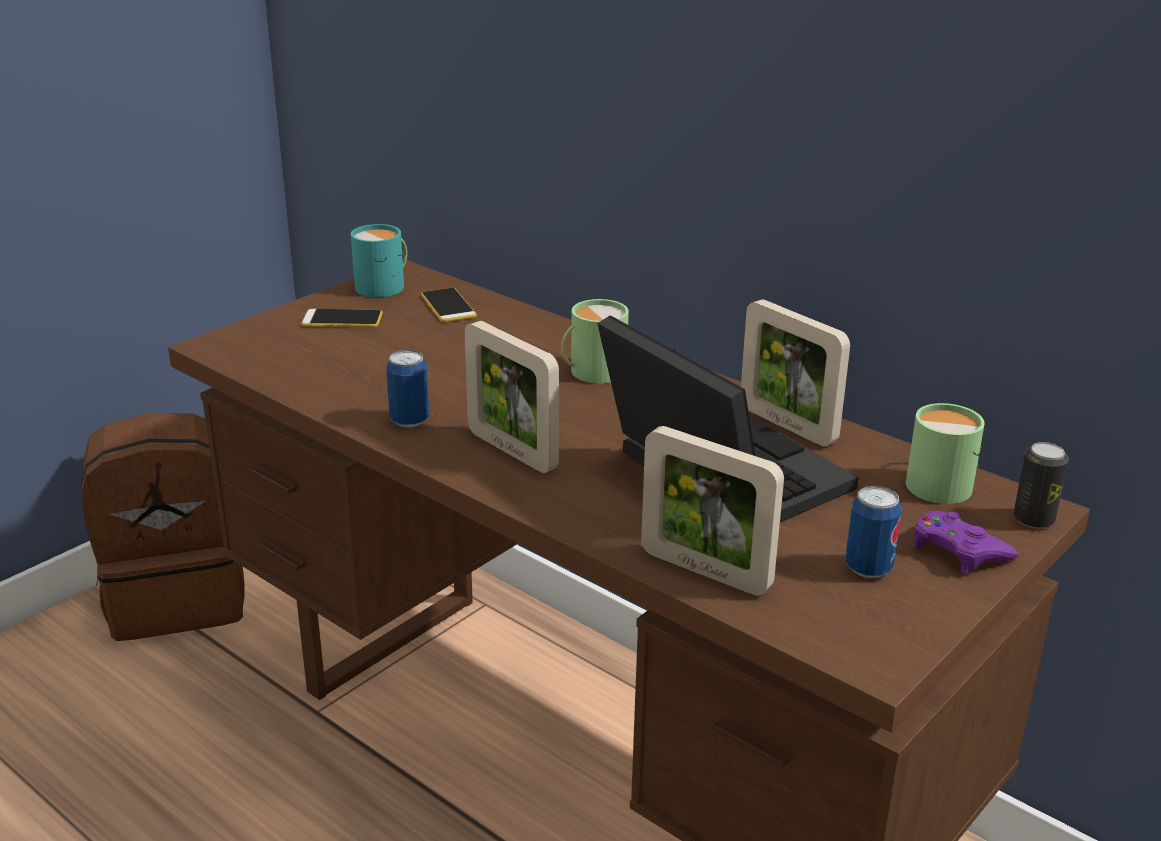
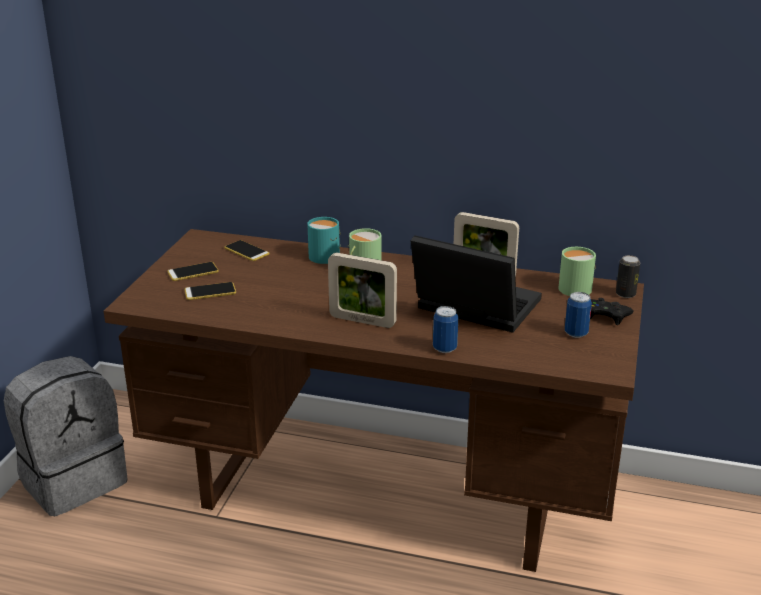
camera: 25 degrees left, 0 degrees up
brown backpack [81,413,245,641] -> grey backpack [4,356,128,516]
turquoise mug [351,224,407,297] -> turquoise mug moved to [307,217,341,264]
can [386,350,429,427] -> can moved to [433,306,458,353]
picture frame [641,426,784,596] -> none
purple game controller [913,511,1019,574] -> black game controller [590,298,633,325]
none -> phone [184,282,236,300]

